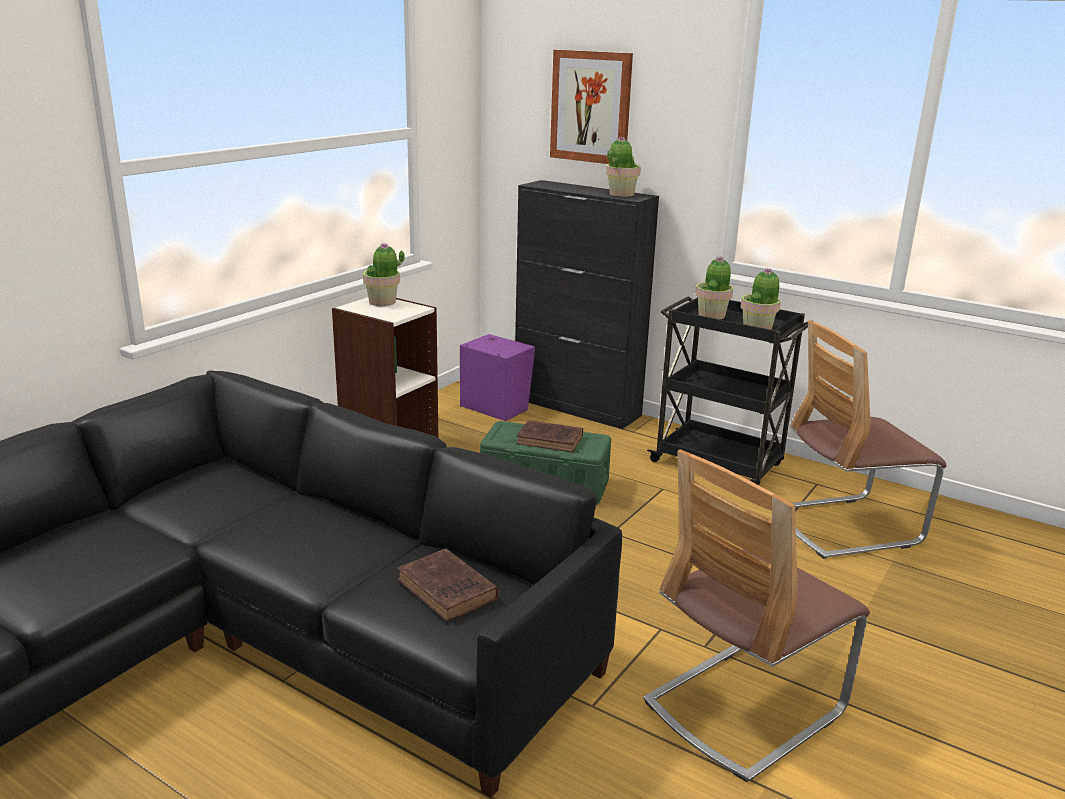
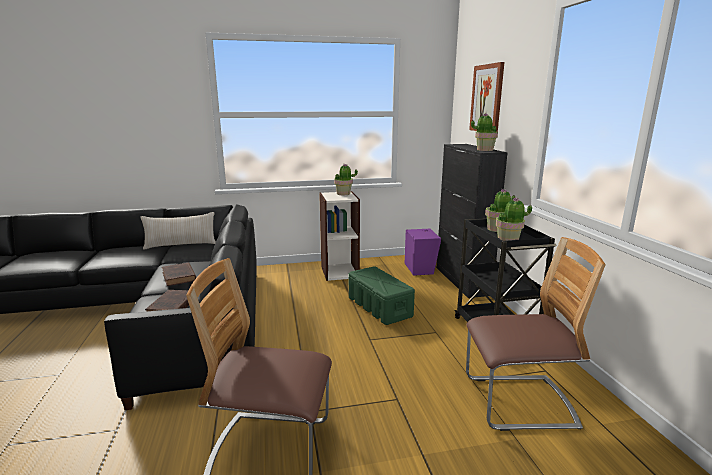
camera: 45 degrees right, 5 degrees down
brown book [516,420,583,453] -> brown book moved to [162,263,196,286]
chair [790,320,947,559] -> chair turned 150 degrees clockwise [466,237,606,431]
none -> beige pillow [141,212,216,250]

